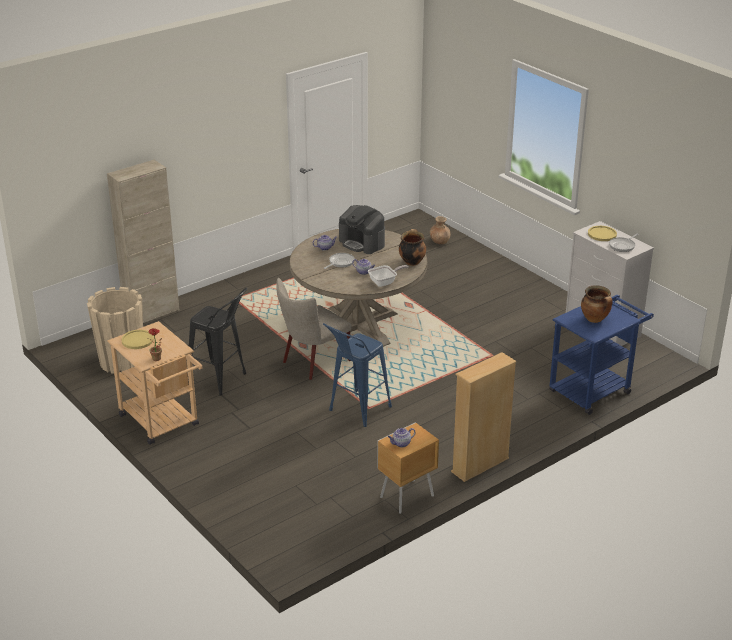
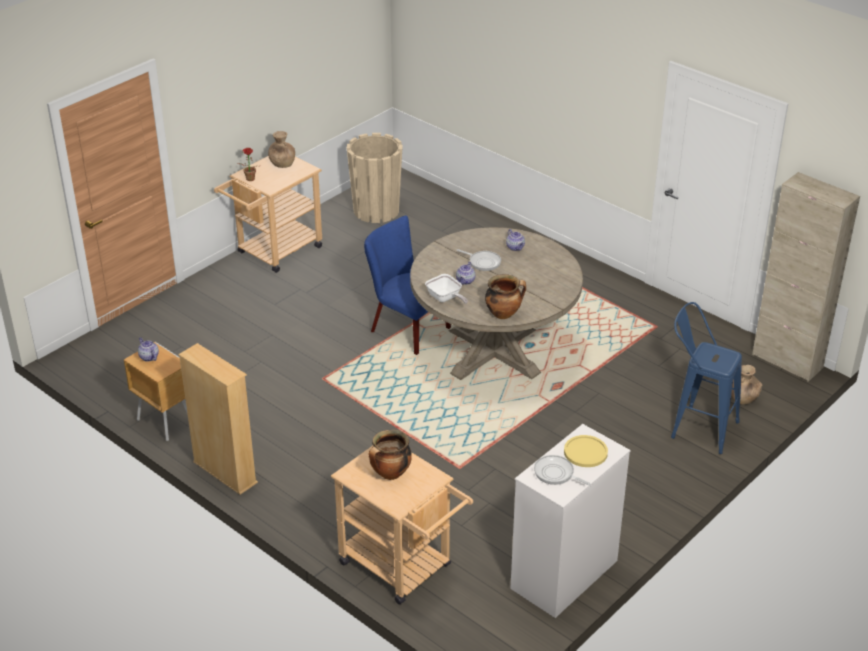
camera: 80 degrees right, 5 degrees up
beige cabinet [107,160,179,323] -> beige cabinet moved to [752,172,860,382]
yellow plate [121,330,154,349] -> brown vase [268,131,295,168]
black stool [188,288,247,396] -> none
beige chair [277,278,351,380] -> blue chair [364,215,451,355]
blue stool [323,323,392,427] -> blue stool moved to [671,302,742,454]
coffee machine [339,205,385,254] -> none
blue cart [549,295,654,415] -> beige cart [331,446,473,604]

